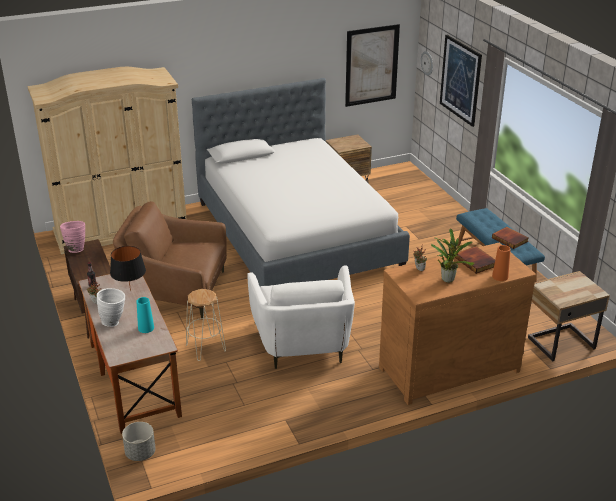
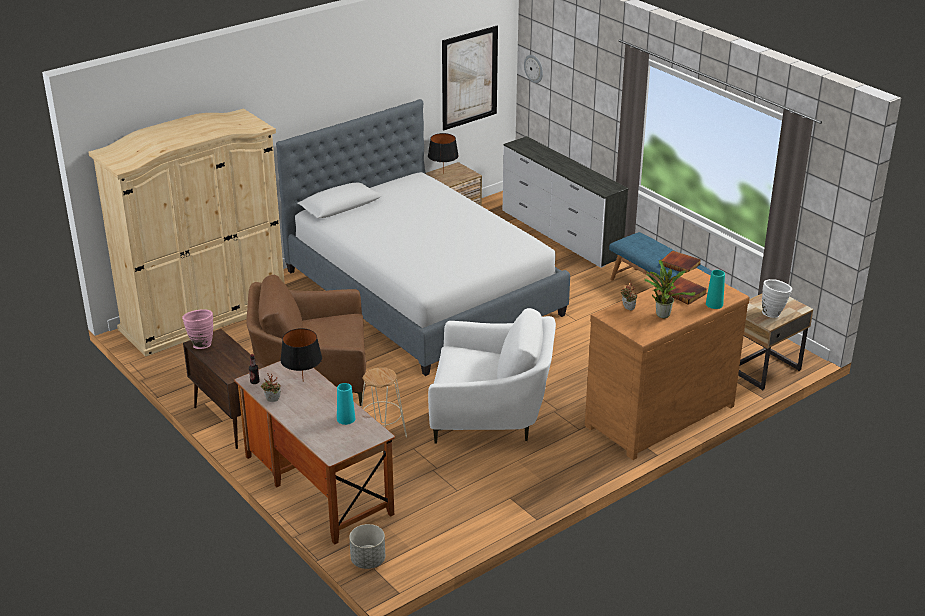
camera: 15 degrees left, 0 degrees up
white vase [97,288,125,327] -> white vase moved to [762,279,792,318]
white armchair [247,266,355,369] -> white armchair turned 60 degrees counterclockwise [428,308,556,444]
picture [440,35,482,127] -> none
orange vase [492,245,511,281] -> turquoise vase [706,270,725,309]
none -> black table lamp [428,133,459,174]
none -> white dresser [503,136,628,268]

